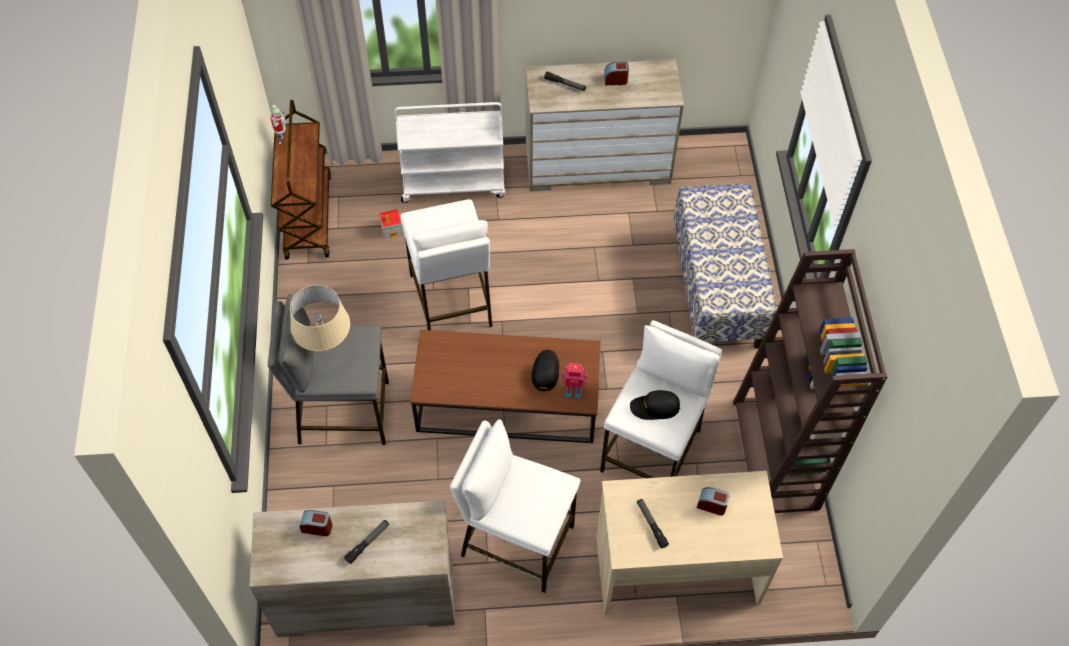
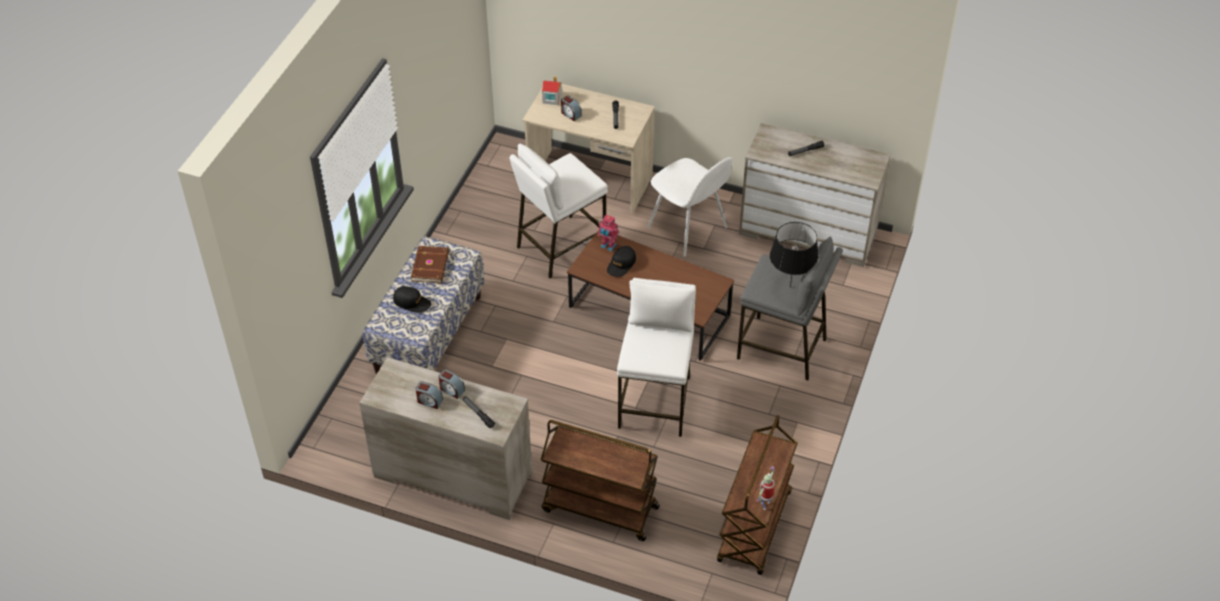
camera: 155 degrees left, 10 degrees down
beige table lamp [290,285,350,354] -> black table lamp [770,222,818,287]
alarm clock [300,510,332,536] -> alarm clock moved to [439,369,465,399]
toy house [379,209,403,239] -> toy house moved to [542,76,562,105]
white cart [395,102,506,203] -> brown cart [541,420,660,541]
white stool [450,419,581,593] -> white chair [647,157,733,257]
black cap [630,390,680,420] -> black cap moved to [393,286,431,313]
brown bookcase [733,249,887,513] -> none
none -> brown book [411,246,449,283]

